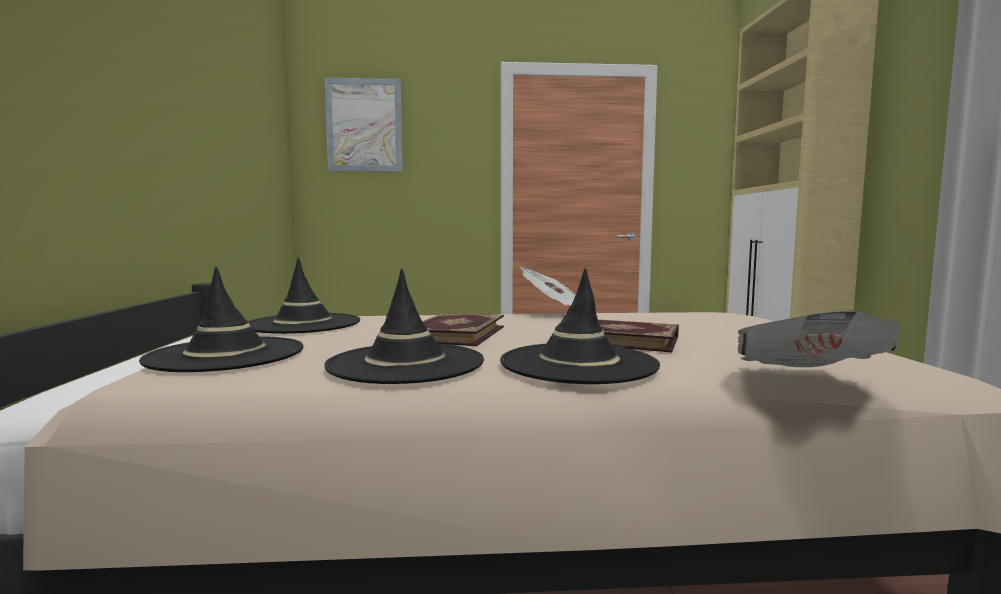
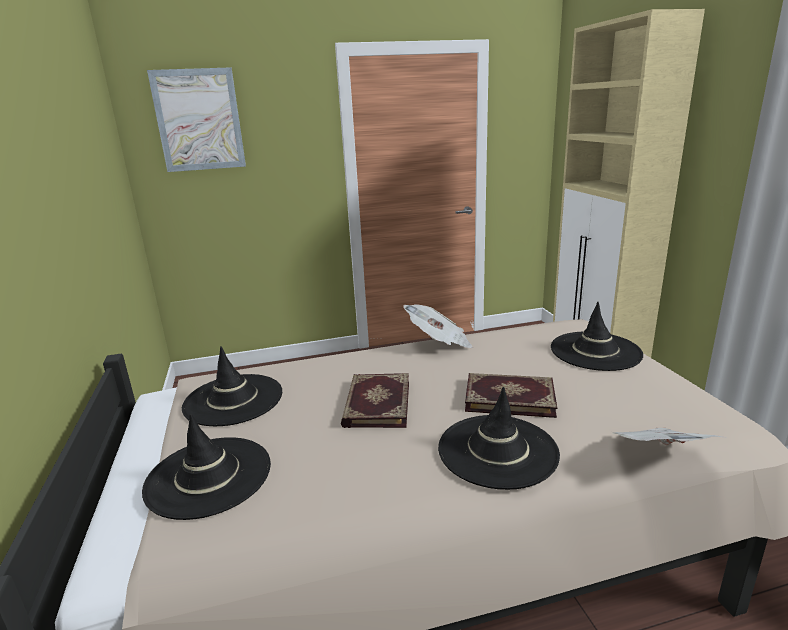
camera: 10 degrees left, 15 degrees up
black hat [324,269,484,384] -> black hat moved to [551,302,643,371]

